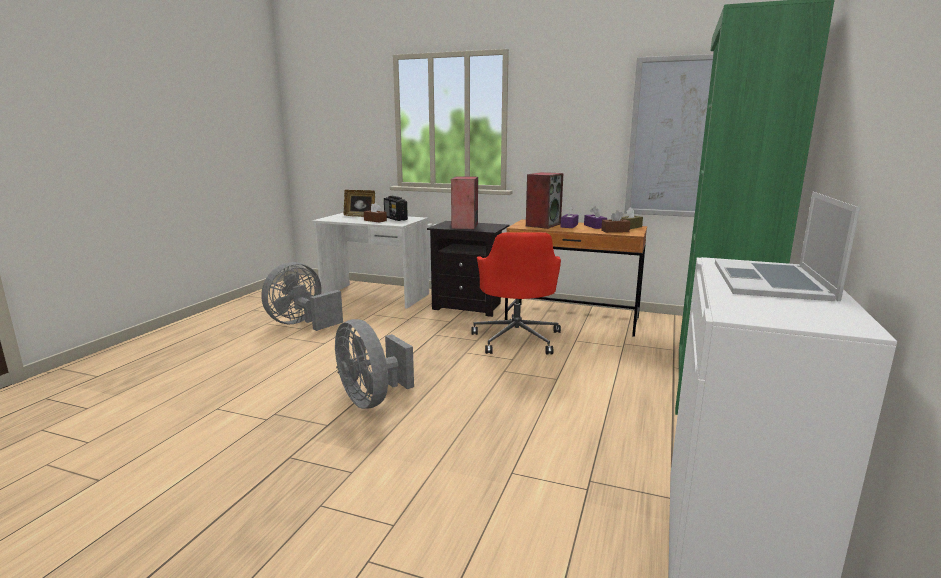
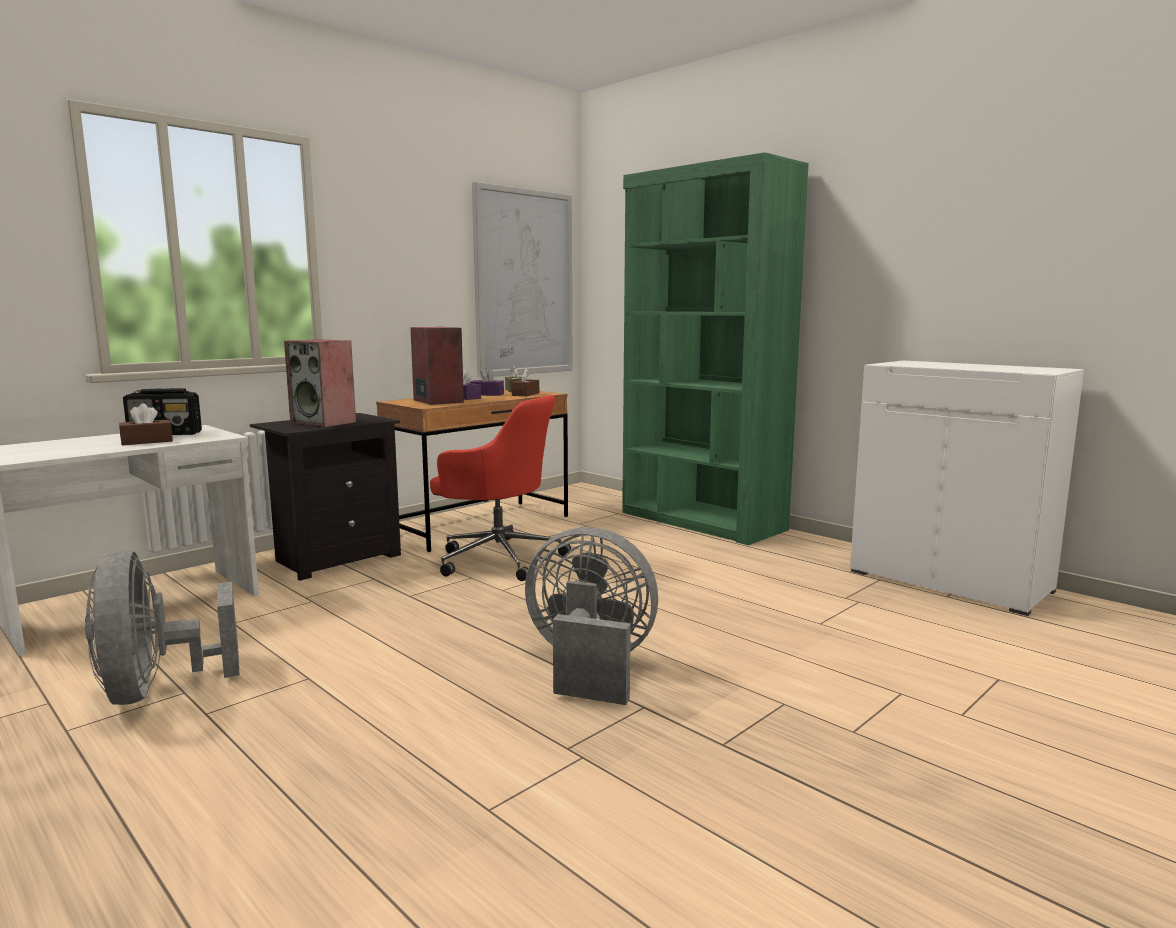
camera: 65 degrees left, 5 degrees down
grey fan [335,319,414,409] -> grey fan turned 150 degrees counterclockwise [525,527,658,705]
picture frame [343,190,375,217] -> none
laptop [715,192,860,301] -> none

